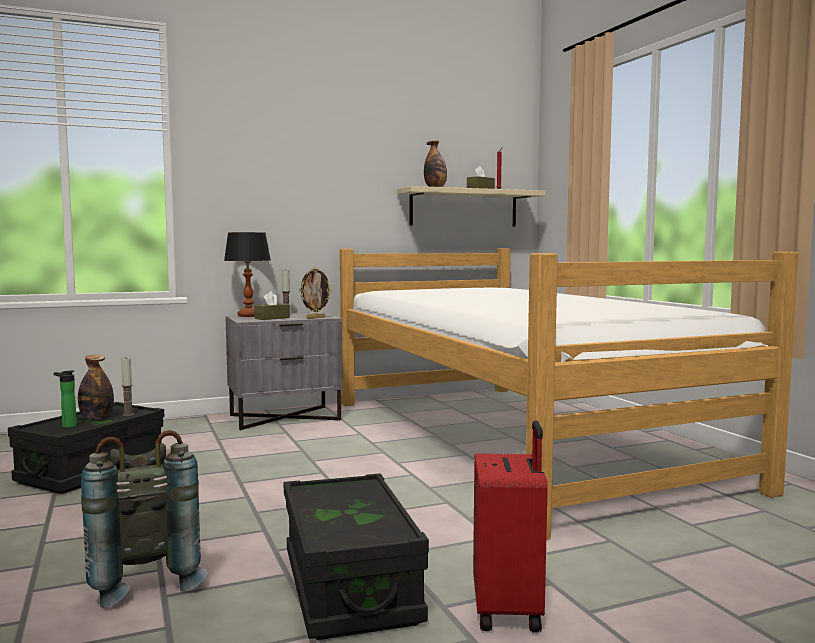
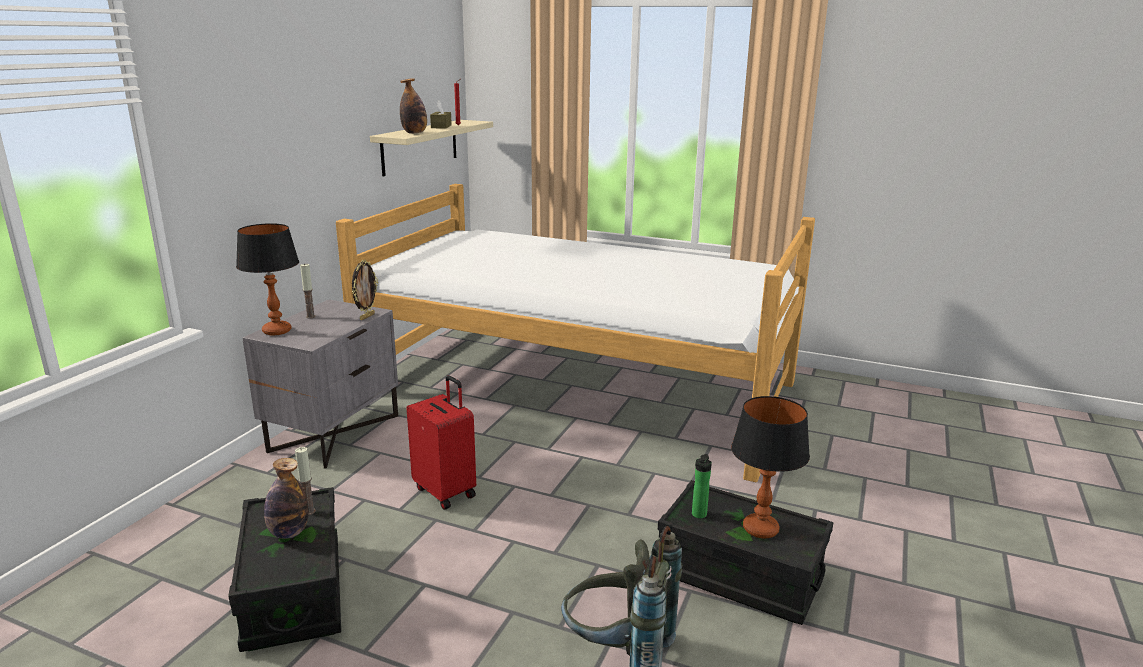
camera: 45 degrees left, 15 degrees up
bottle [53,370,77,428] -> bottle moved to [692,454,712,518]
brown tissue box [254,291,290,320] -> none
red suitcase [473,420,548,633] -> red suitcase moved to [407,375,476,510]
none -> table lamp [731,396,810,538]

